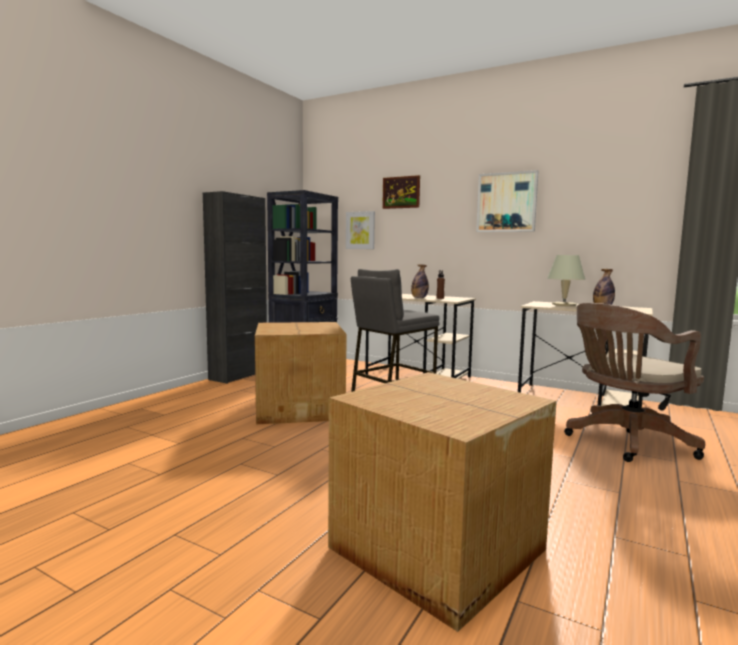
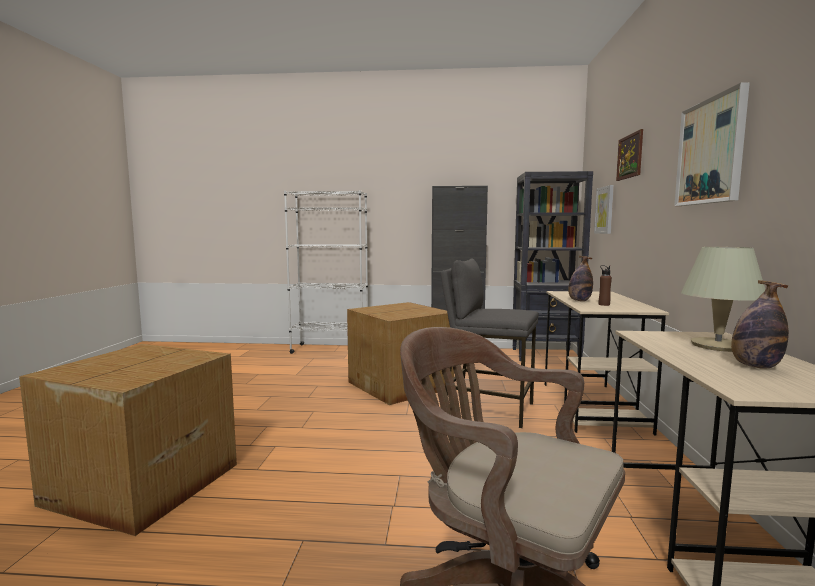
camera: 65 degrees right, 0 degrees up
none -> white bookcase [284,190,368,354]

